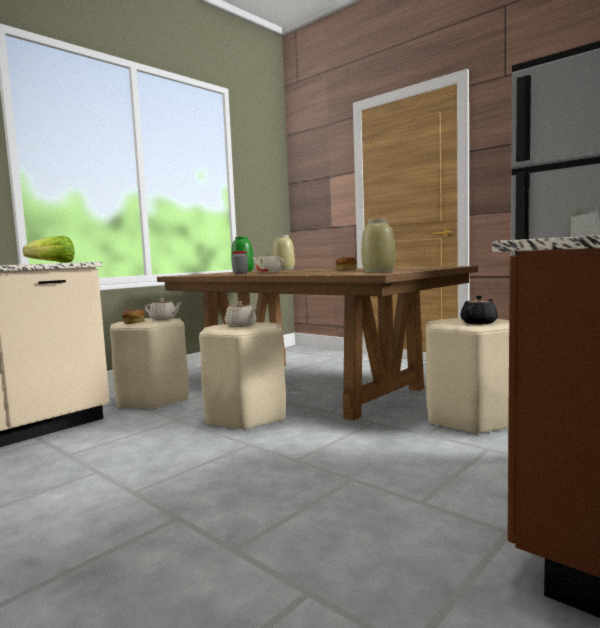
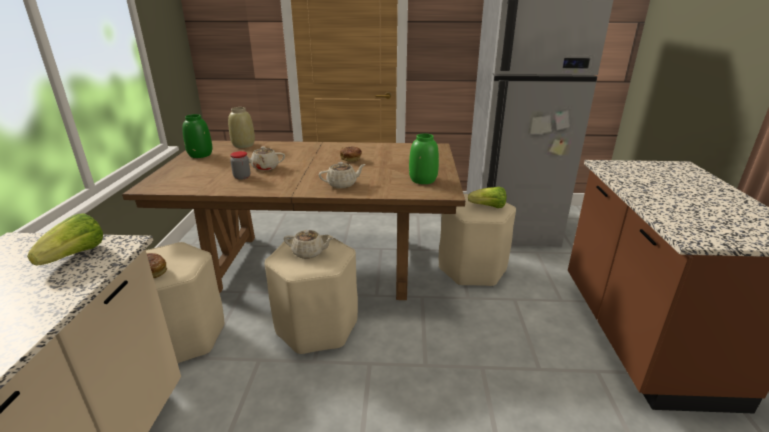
camera: 40 degrees left, 20 degrees up
beige teapot [145,298,181,320] -> beige teapot moved to [319,162,366,189]
beige vase [361,219,395,273] -> green vase [409,133,439,184]
black teapot [460,296,498,325] -> lettuce [468,187,506,208]

